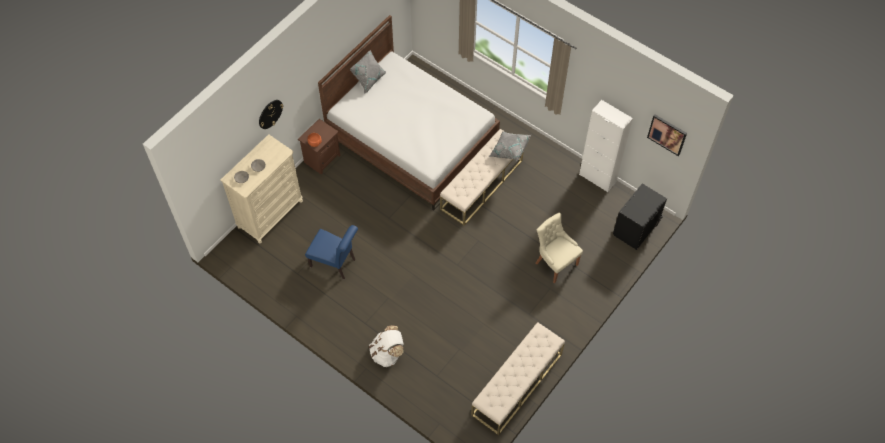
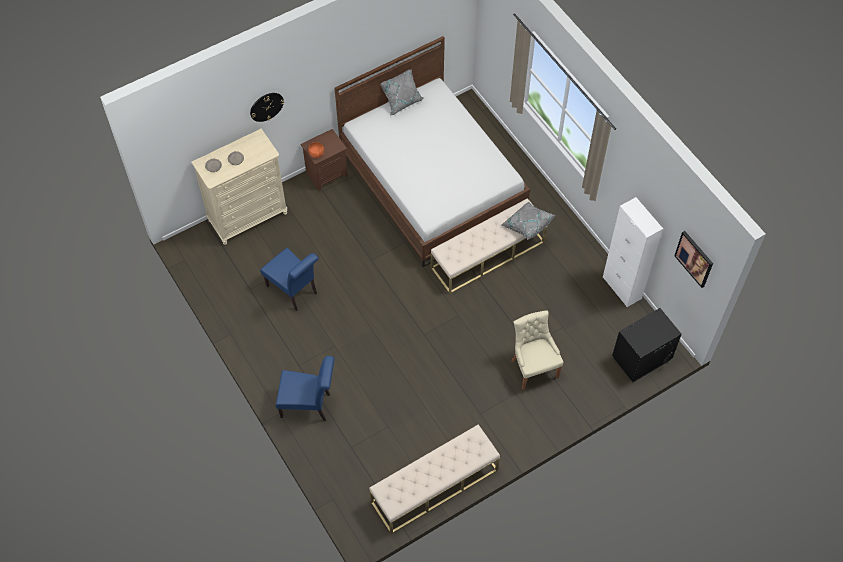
camera: 20 degrees right, 0 degrees up
white backpack [369,325,404,367] -> blue chair [276,356,335,421]

